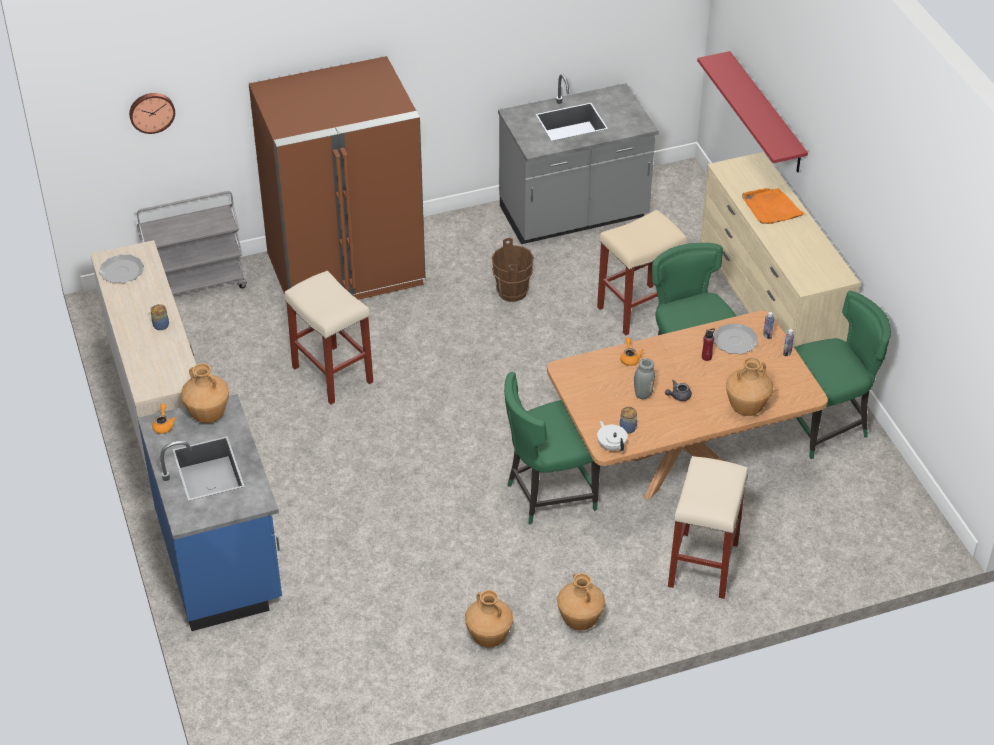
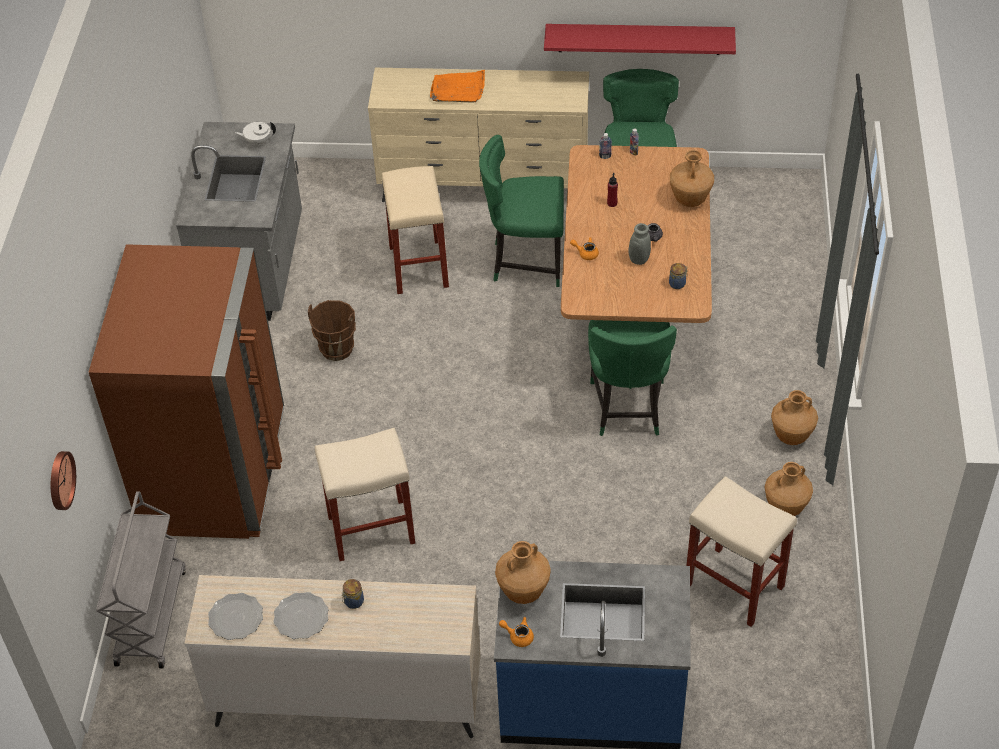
camera: 65 degrees left, 5 degrees up
white teapot [597,420,628,452] -> white teapot moved to [235,122,276,146]
beige stool [668,456,748,599] -> beige stool moved to [687,476,797,627]
red shelf [697,51,808,173] -> red shelf moved to [544,24,736,55]
plate [713,323,758,354] -> plate moved to [273,592,328,639]

